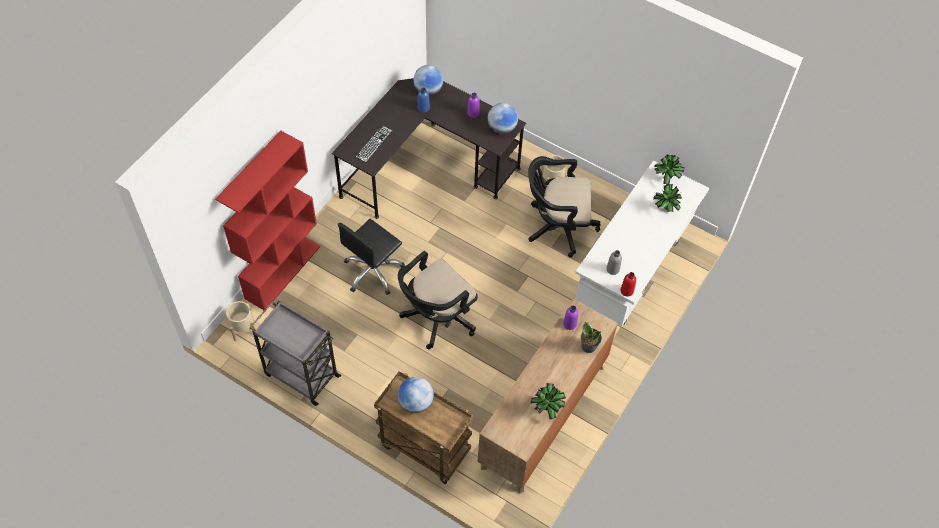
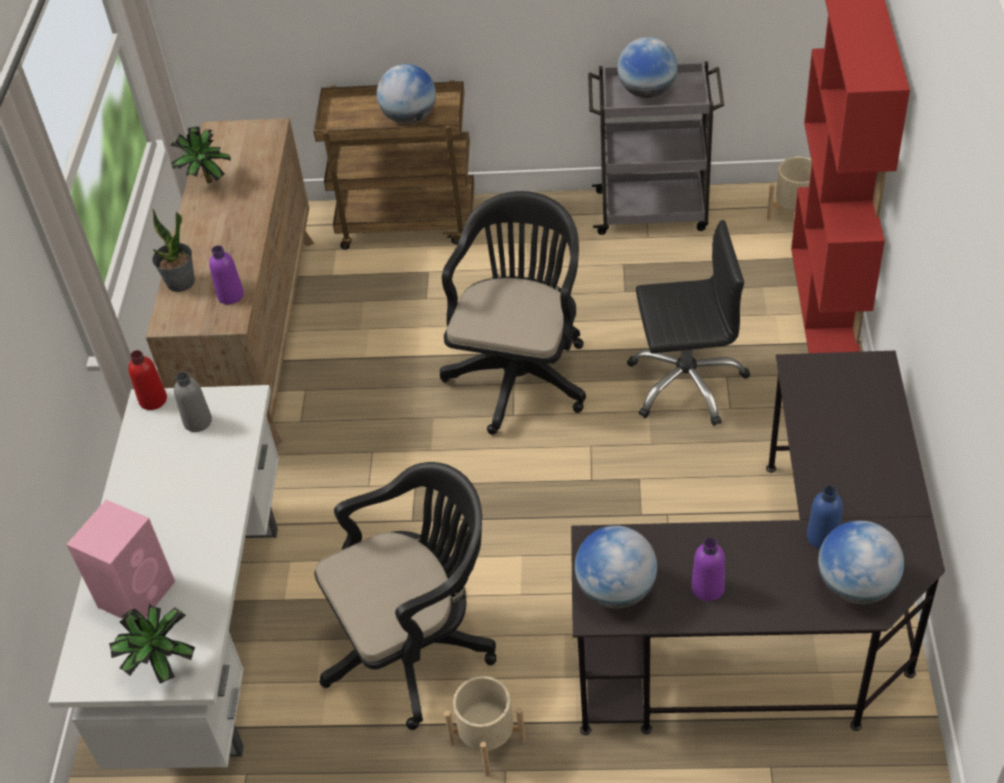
camera: 155 degrees right, 10 degrees down
black office chair [338,219,405,295] -> black office chair turned 75 degrees clockwise [627,220,750,426]
keyboard [355,126,392,163] -> none
potted plant [653,184,682,212] -> pink speaker [66,500,175,619]
none -> globe [617,37,677,98]

